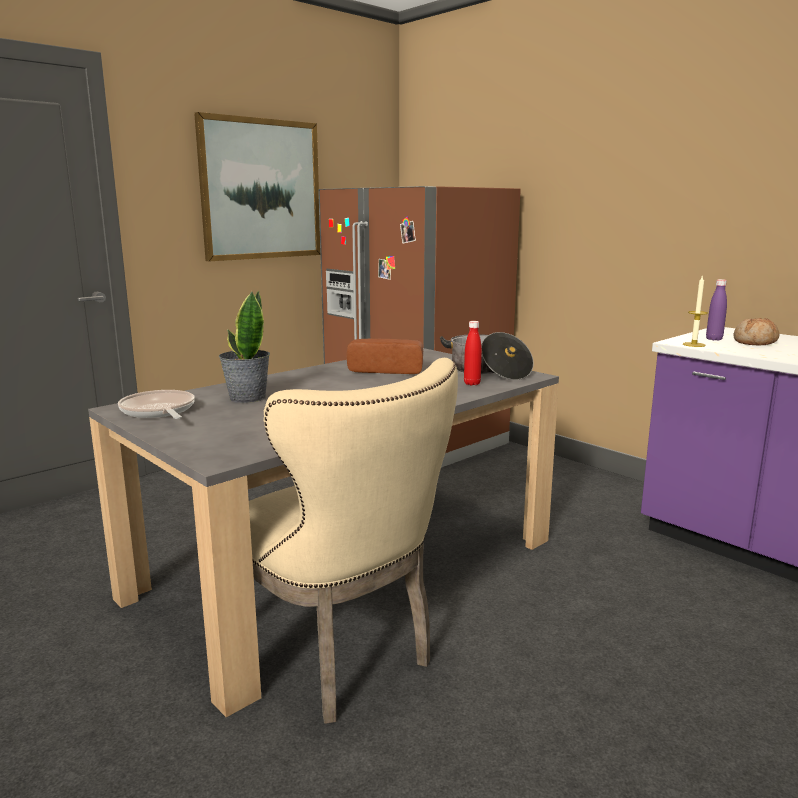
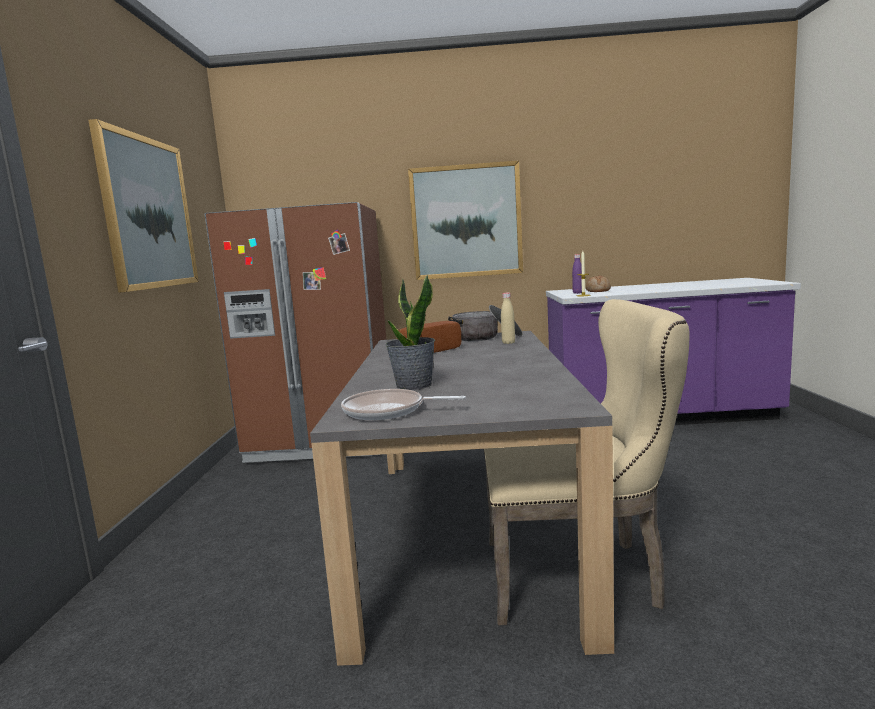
camera: 45 degrees left, 5 degrees down
red bottle [464,321,482,385] -> beige bottle [501,293,515,344]
none -> picture [408,161,523,280]

